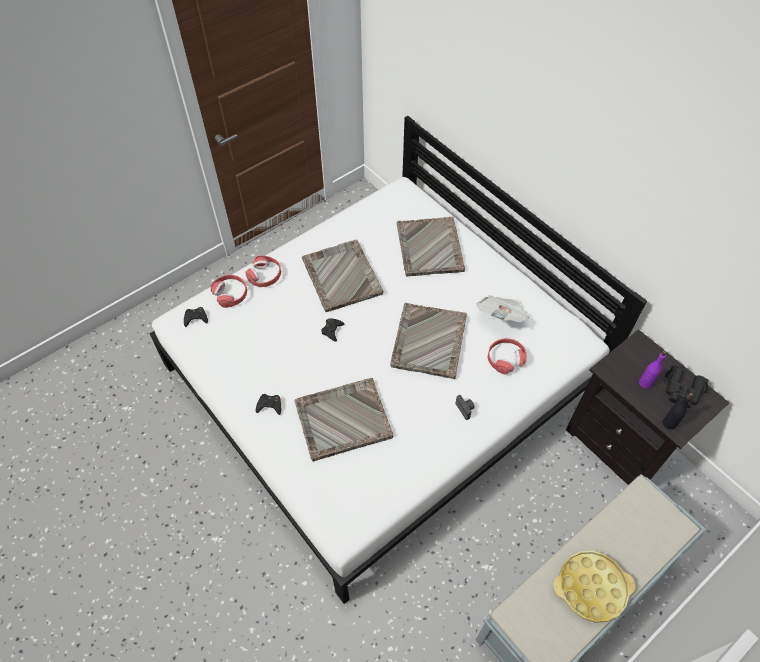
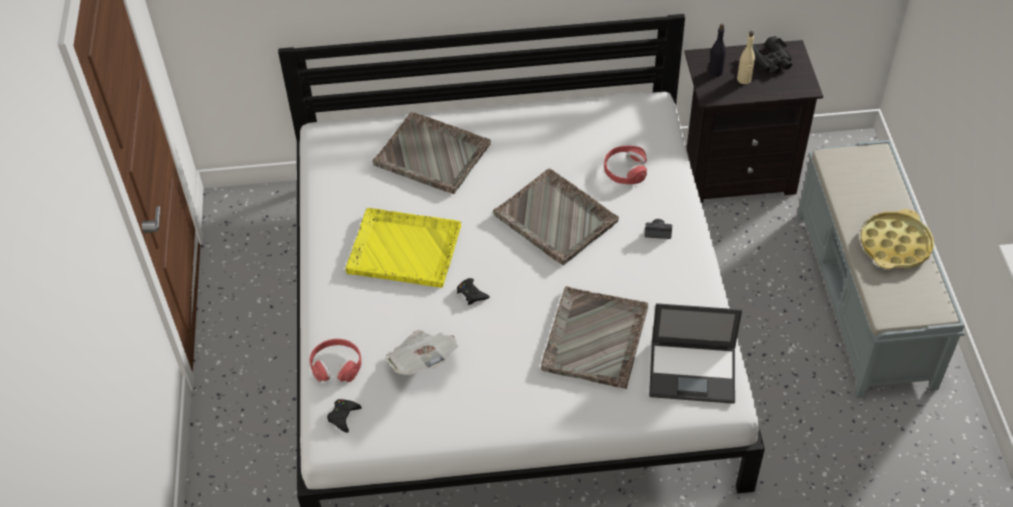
camera: 55 degrees left, 5 degrees down
red headphones [245,255,281,287] -> none
black game controller [256,394,281,415] -> none
grey tray [302,240,384,312] -> yellow tray [345,208,461,288]
newspaper [477,295,529,322] -> newspaper moved to [386,330,458,375]
purple bottle [639,351,667,389] -> beige bottle [737,31,755,84]
black bottle [662,393,693,430] -> black bottle moved to [709,24,726,77]
none -> laptop [649,303,742,404]

